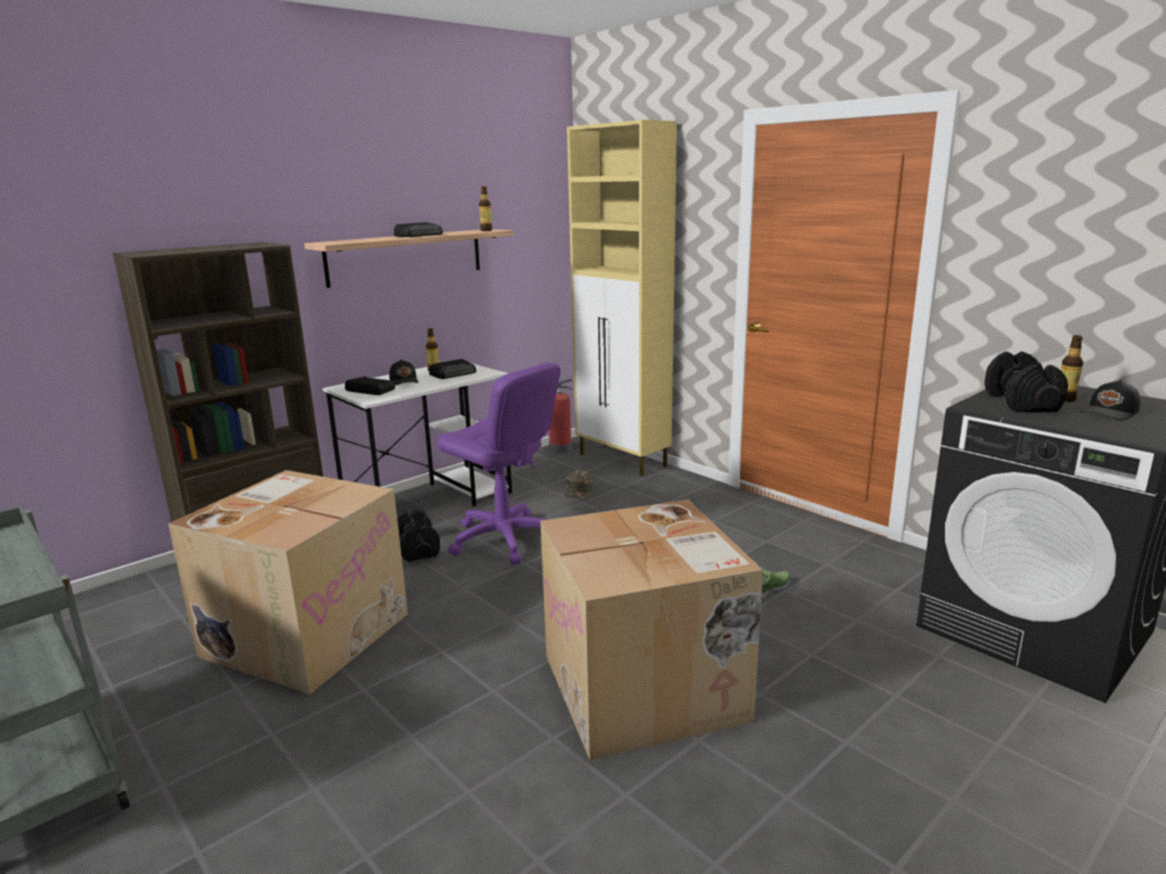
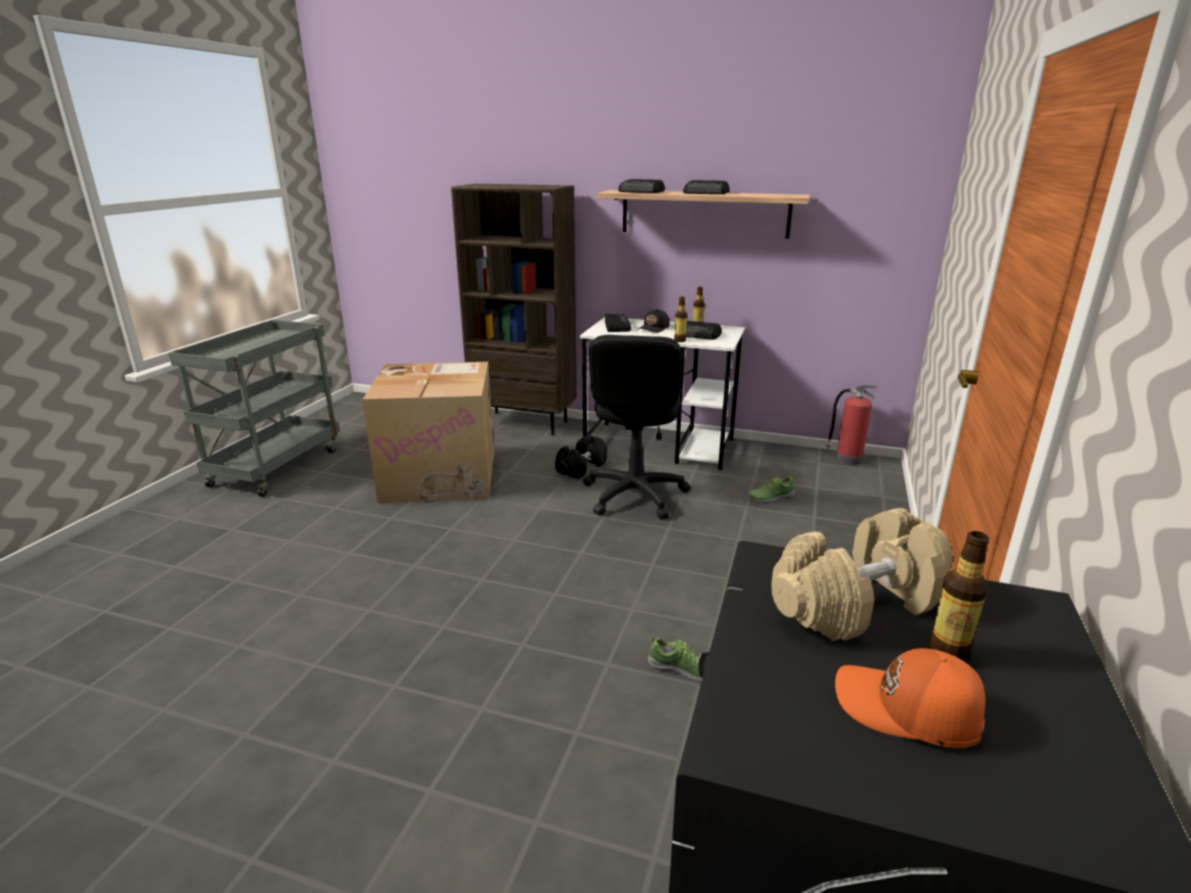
camera: 60 degrees right, 5 degrees up
purple office chair [437,363,561,565] -> black office chair [583,335,691,519]
bottle [479,186,492,231] -> bottle moved to [674,297,688,342]
cardboard box [540,500,763,760] -> none
green cap [565,470,593,498] -> shoe [748,476,795,504]
beige cabinet [567,120,677,476] -> none
black dumbbell [984,351,1068,412] -> beige dumbbell [771,508,953,641]
black cap [1081,380,1141,420] -> orange cap [835,648,985,748]
none -> radio [618,179,664,193]

